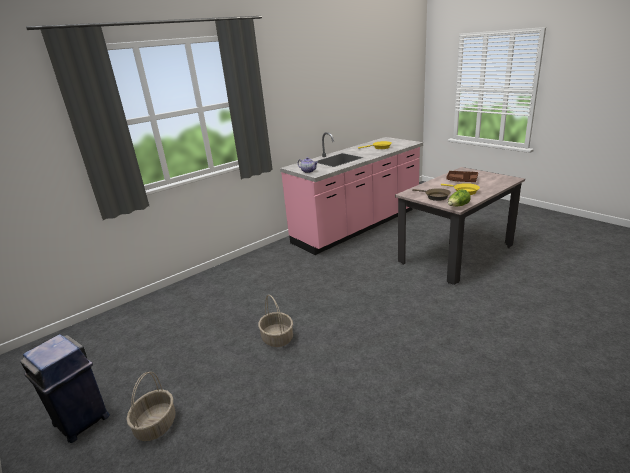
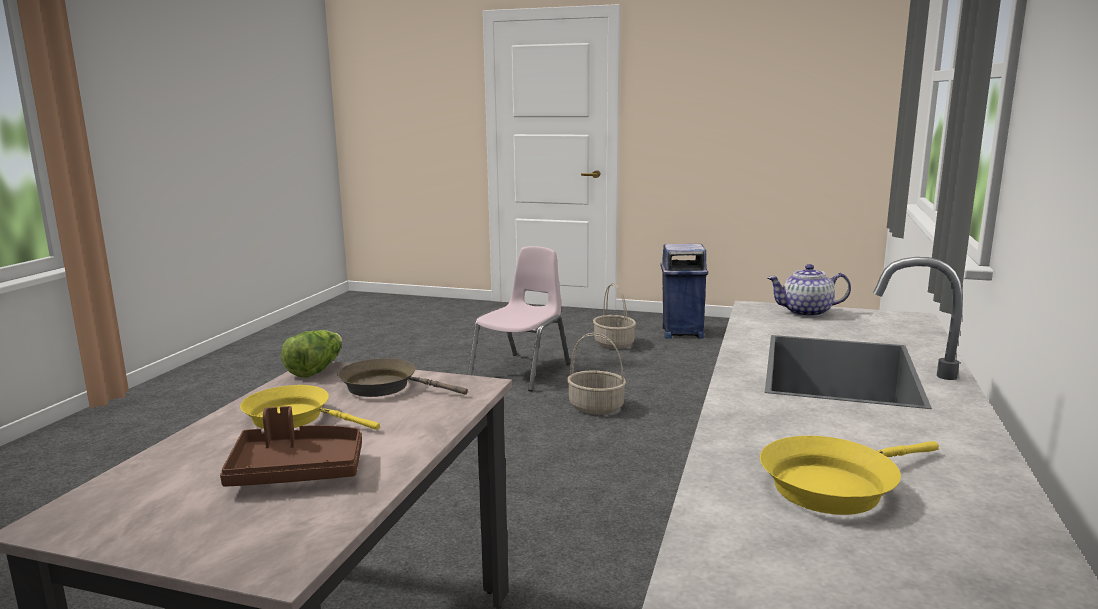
camera: 145 degrees right, 10 degrees down
none -> pink chair [468,246,570,391]

